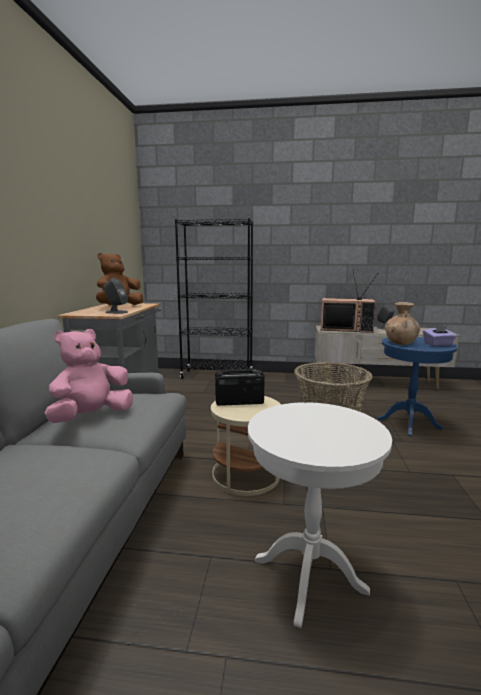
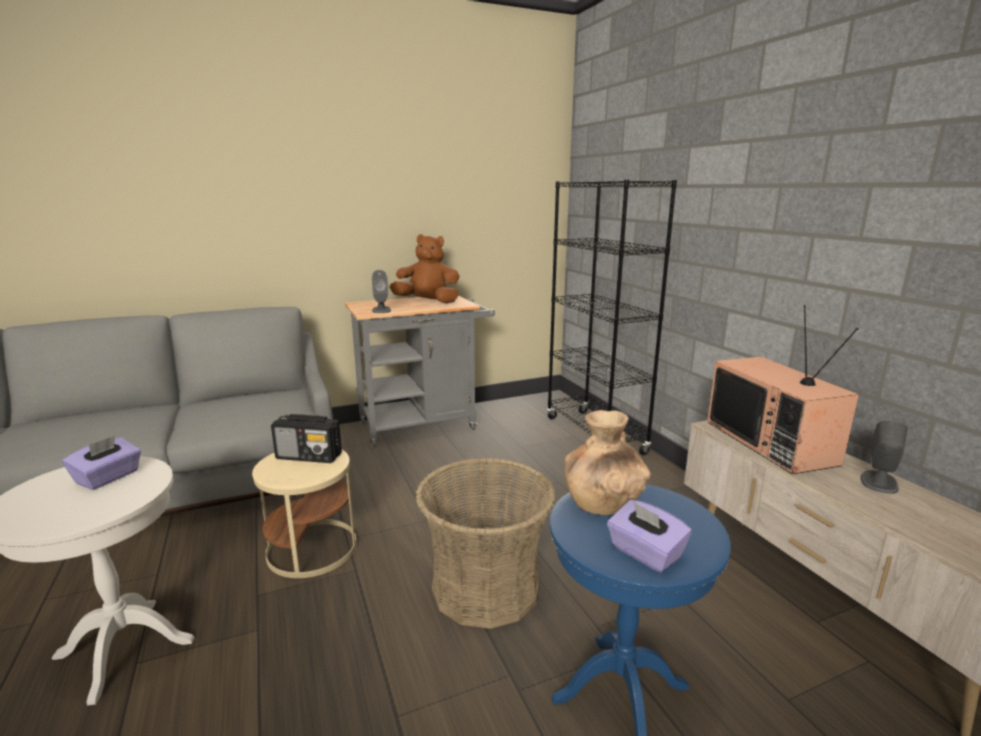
camera: 60 degrees right, 5 degrees up
pink plush toy [44,329,133,423] -> none
radio [215,369,265,406] -> radio turned 135 degrees clockwise [271,414,342,463]
none -> purple tissue box [62,435,141,490]

